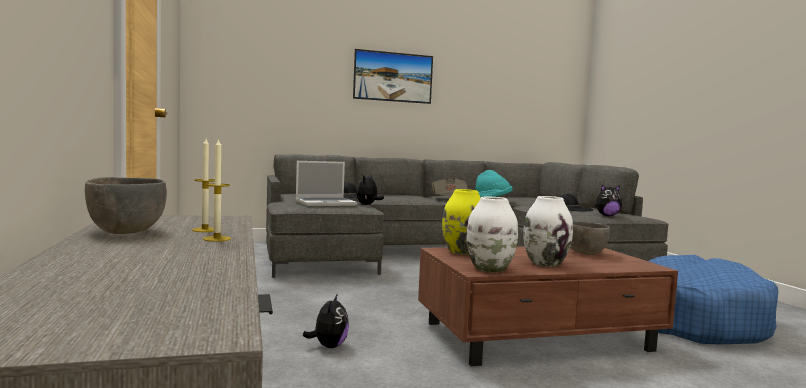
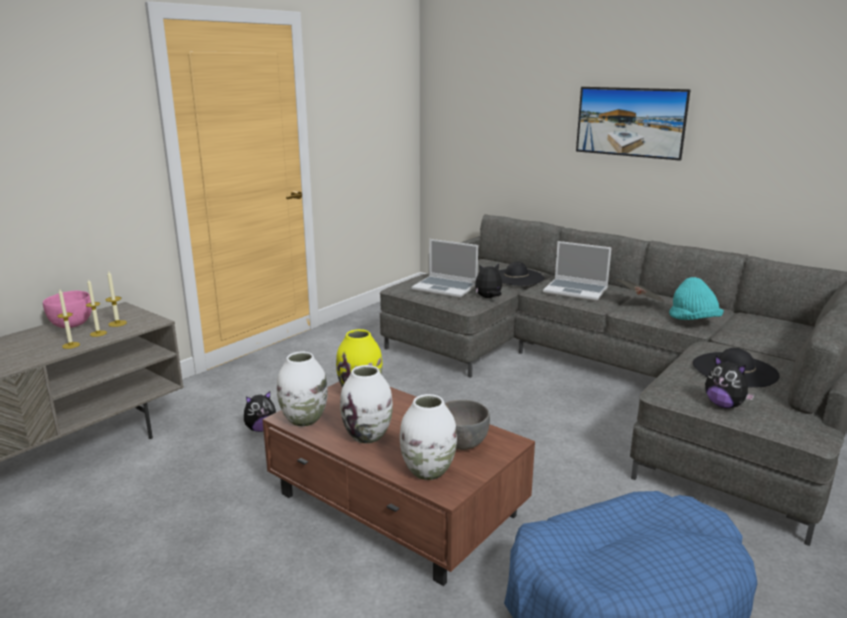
camera: 55 degrees right, 15 degrees up
grey bowl [85,177,167,234] -> pink bowl [43,291,92,328]
none -> candle [106,270,127,327]
none -> white vase [400,394,457,480]
none -> laptop [543,241,612,301]

